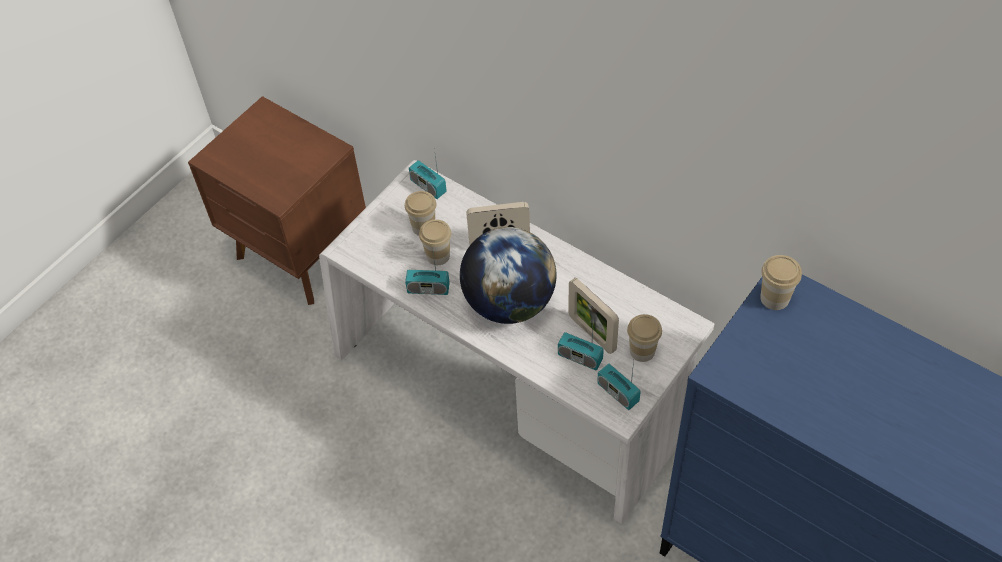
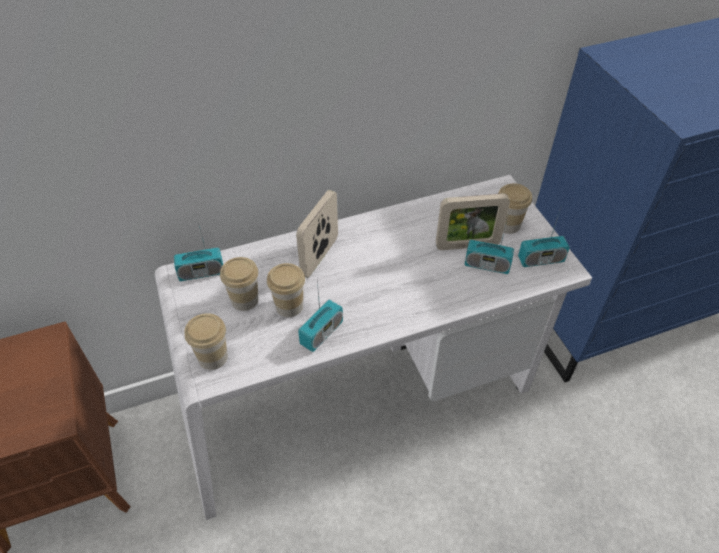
camera: 60 degrees left, 5 degrees down
globe [460,227,557,324] -> none
radio [558,327,604,370] -> radio turned 45 degrees clockwise [465,213,514,274]
cup [760,255,802,310] -> cup moved to [184,313,228,370]

